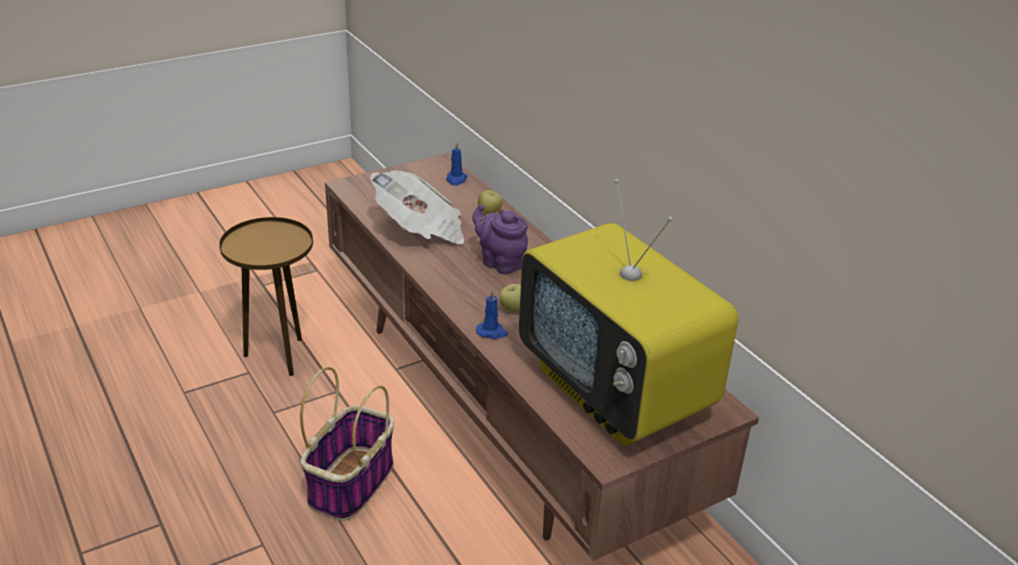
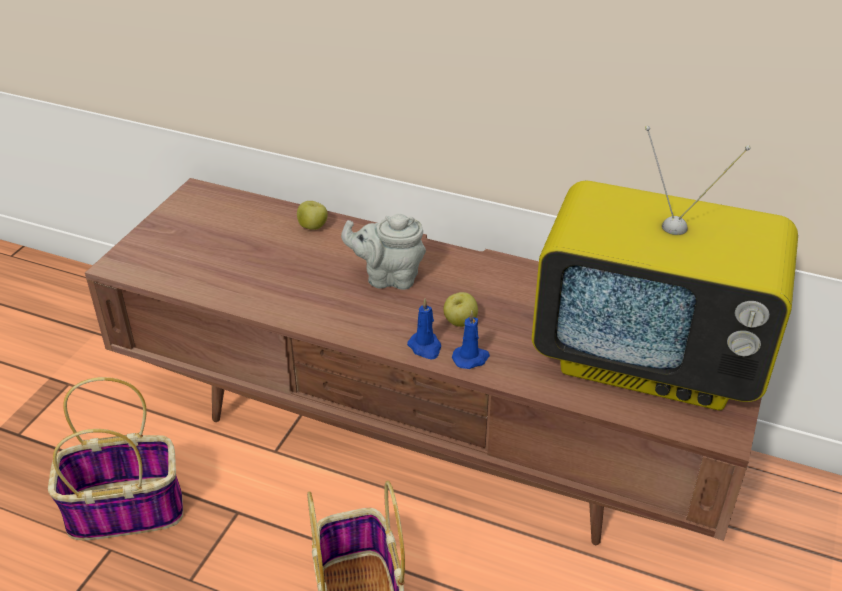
camera: 35 degrees left, 5 degrees up
brown side table [219,217,313,376] -> basket [48,377,183,540]
newspaper [370,170,464,244] -> none
blue candle [446,142,468,186] -> blue candle moved to [407,299,441,359]
purple teapot [472,204,528,274] -> grey teapot [341,214,426,290]

